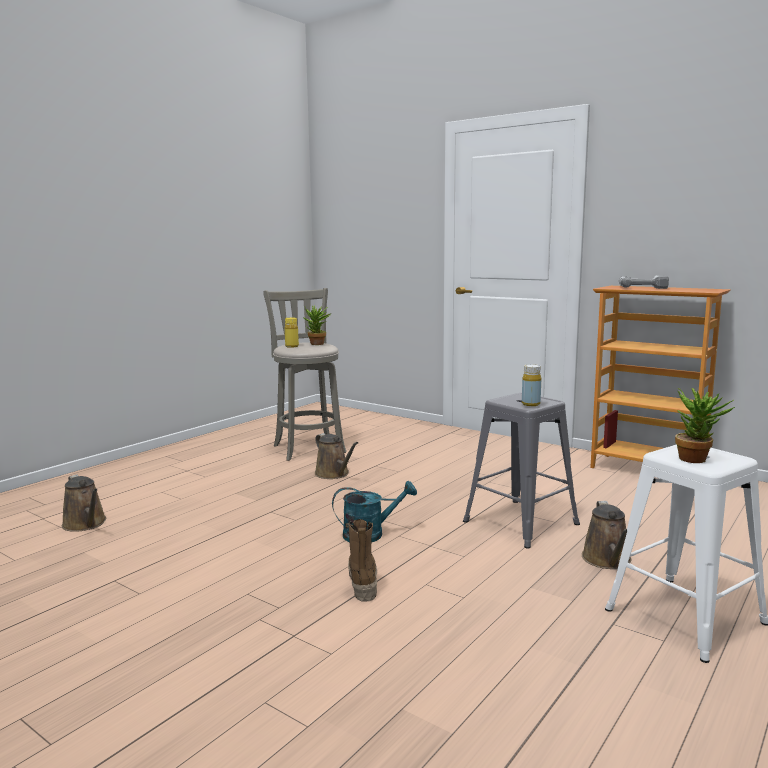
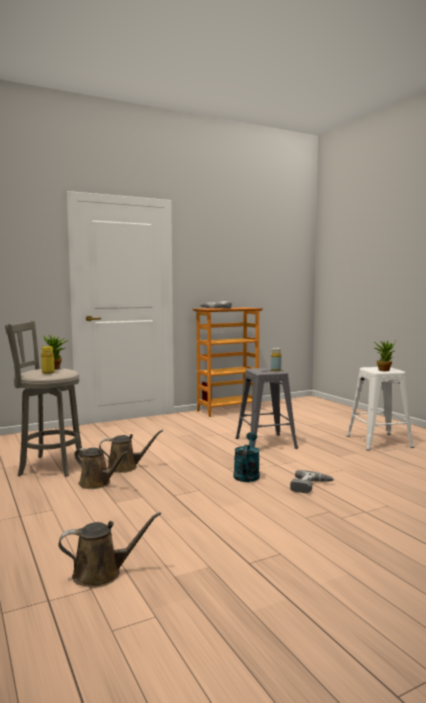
camera: 65 degrees left, 5 degrees down
boot [346,519,377,602] -> power drill [290,470,334,493]
brown watering can [582,501,632,569] -> brown watering can moved to [74,448,129,489]

